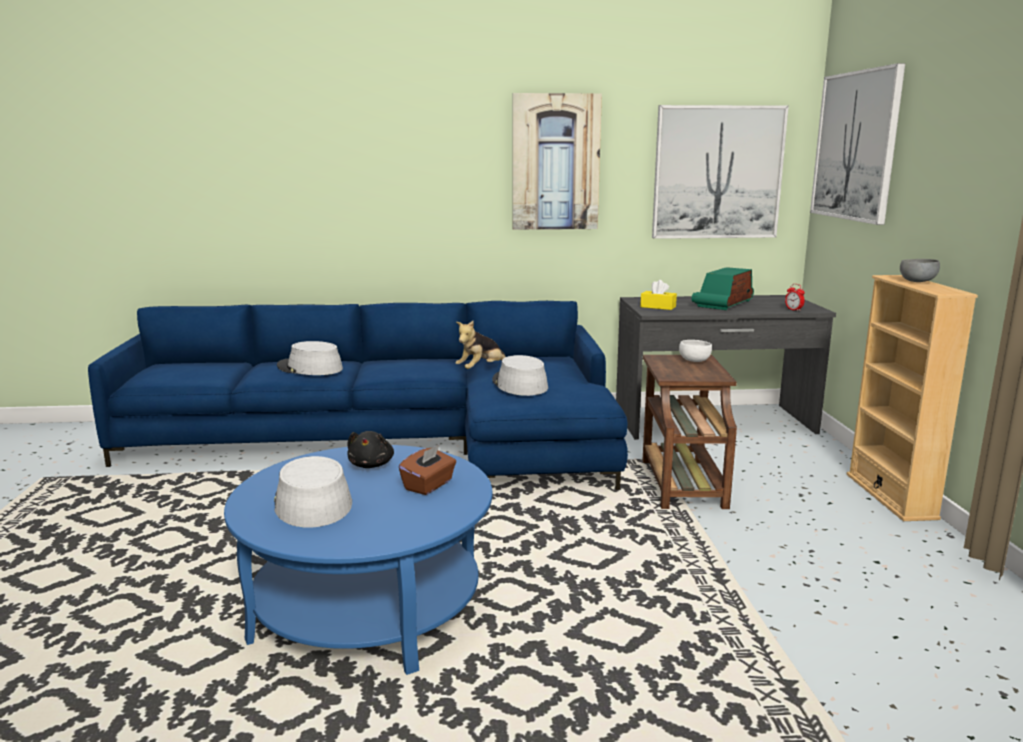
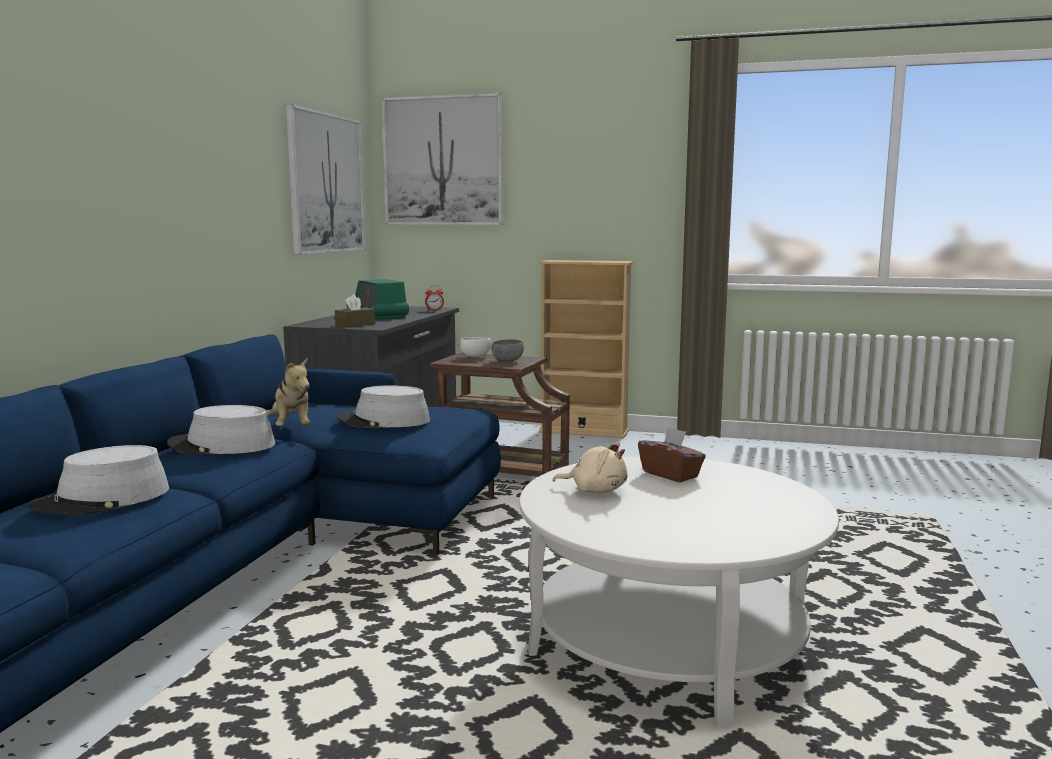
camera: 70 degrees left, 5 degrees down
blue coffee table [224,445,493,675] -> white coffee table [519,456,839,728]
grey hat [274,456,352,527] -> grey hat moved to [167,405,275,454]
black plush toy [347,431,394,468] -> beige plush toy [553,442,627,493]
picture [512,93,602,230] -> none
yellow tissue box [640,280,677,310] -> brown tissue box [335,294,375,327]
grey bowl [900,259,940,282] -> grey bowl moved to [491,339,524,362]

